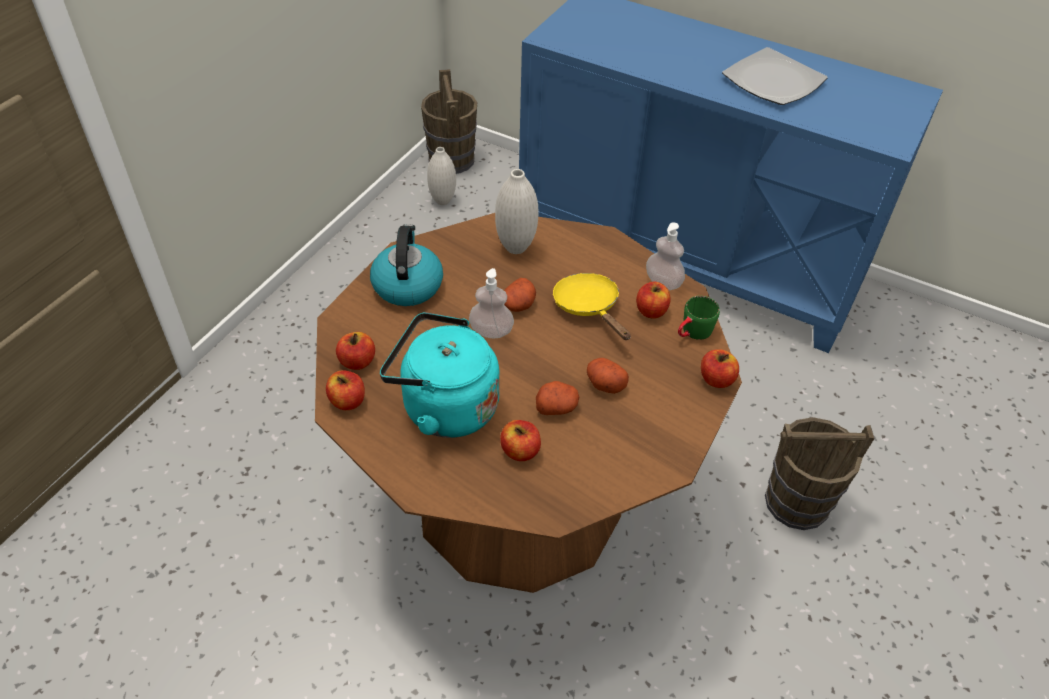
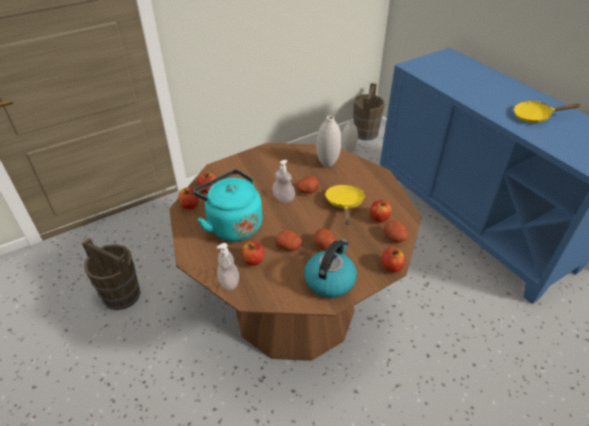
camera: 30 degrees right, 5 degrees down
kettle [370,225,443,306] -> kettle moved to [304,239,357,298]
soap dispenser [646,222,685,290] -> soap dispenser moved to [217,243,239,290]
green mug [678,296,720,340] -> potato [384,220,408,243]
plate [722,47,828,105] -> yellow frying pan [514,101,580,123]
brown bucket [765,417,875,530] -> brown bucket moved to [82,238,141,310]

